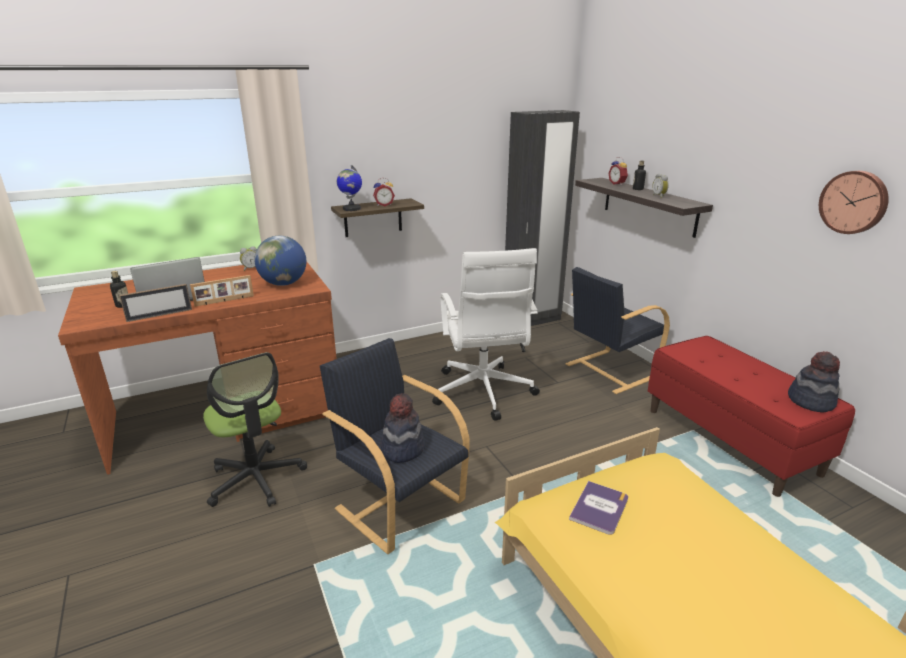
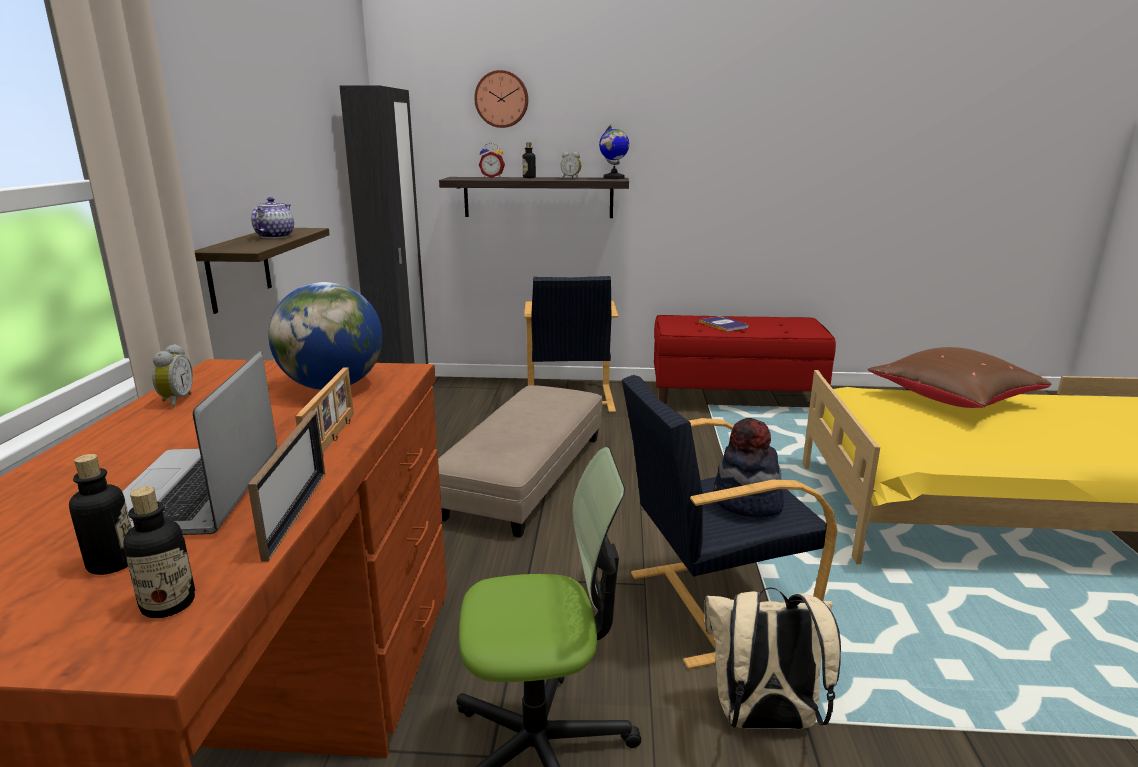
camera: 60 degrees left, 5 degrees down
globe [337,165,362,211] -> globe moved to [599,124,629,179]
alarm clock [373,178,395,206] -> teapot [251,197,294,239]
white office chair [432,248,540,421] -> beige ottoman [438,385,602,538]
book [569,481,628,535] -> book moved to [699,316,748,332]
hat [788,351,840,412] -> none
wall clock [819,171,889,234] -> wall clock moved to [474,70,528,128]
none -> bottle [123,486,195,618]
none -> beige backpack [705,587,841,729]
none -> brown pillow [868,347,1052,408]

